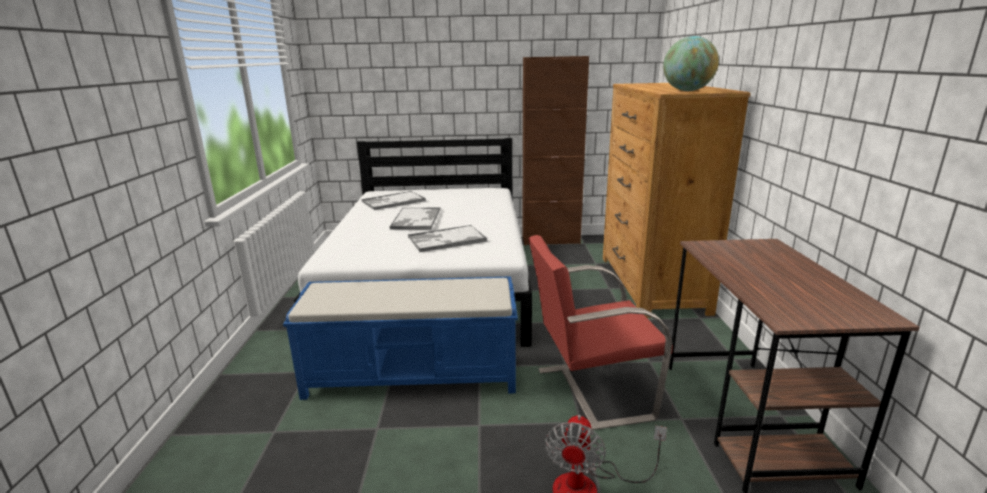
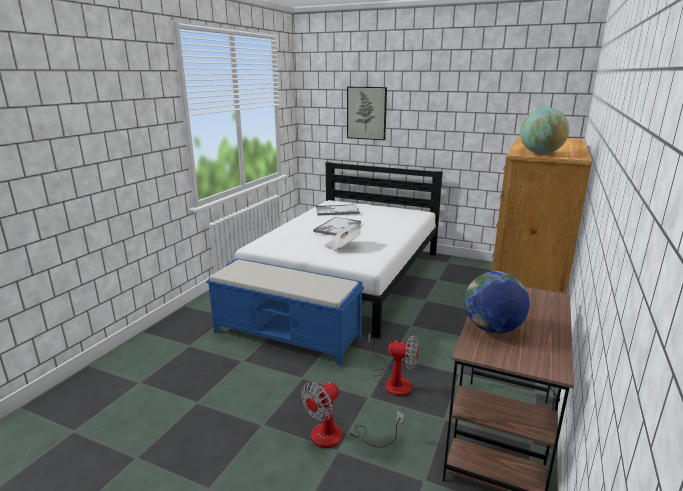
camera: 25 degrees right, 0 degrees up
tray [408,225,487,252] -> newspaper [324,224,362,250]
brown cabinet [522,56,589,246] -> none
red chair [528,235,673,430] -> fan [368,333,419,397]
none -> picture [347,87,387,140]
none -> globe [465,271,530,334]

